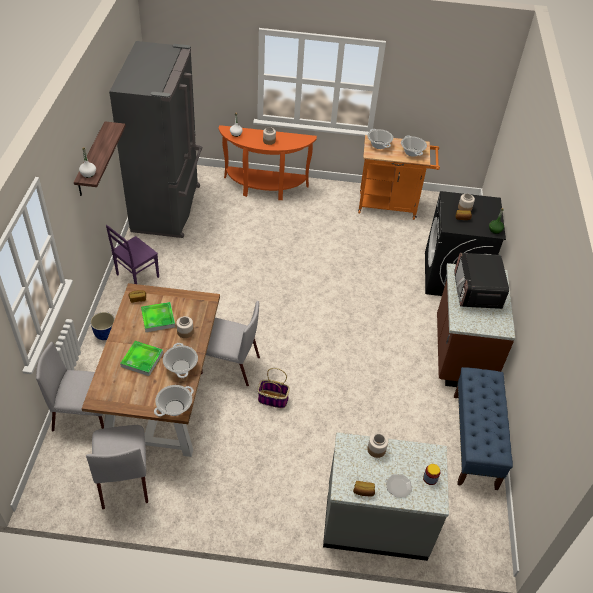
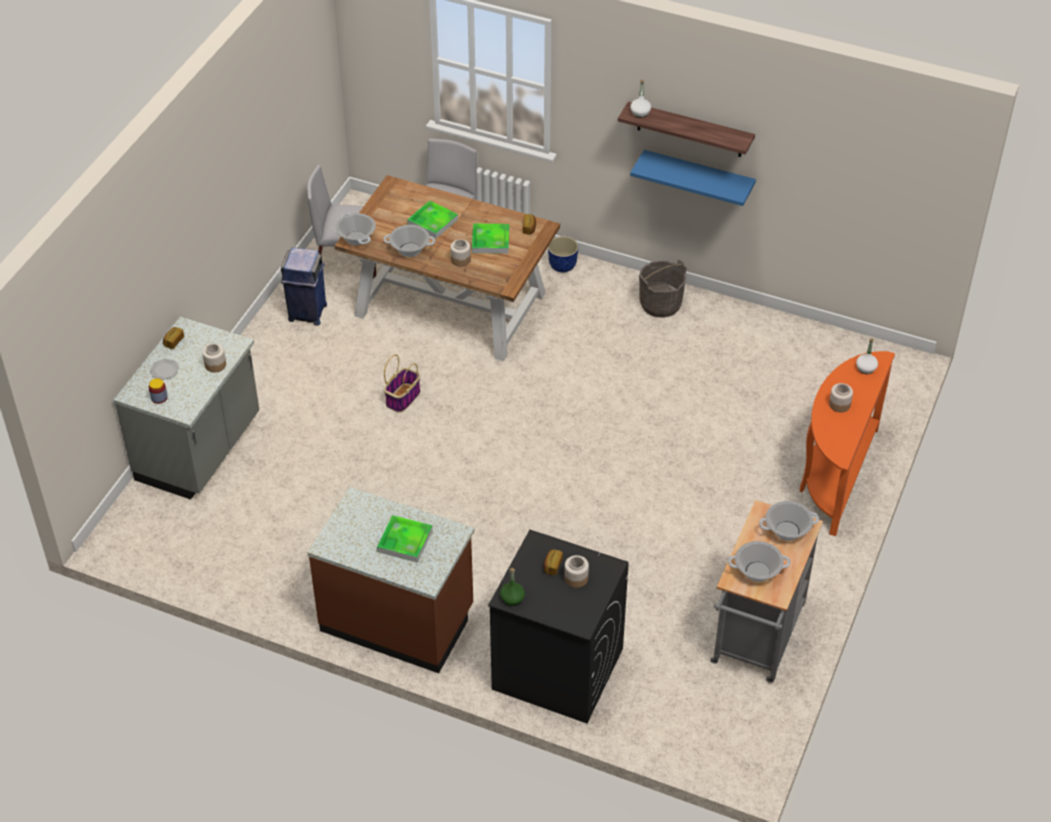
camera: 110 degrees right, 0 degrees up
purple chair [106,225,159,284] -> grey bucket [639,259,687,318]
grey fridge [109,41,203,238] -> none
grey chair [201,301,260,386] -> none
orange cart [358,135,440,220] -> grey cart [710,500,823,683]
microwave [454,253,509,309] -> tray [377,515,433,563]
blue bench [454,367,513,490] -> none
none -> blue trash can [281,247,327,326]
none -> blue shelf [630,150,756,206]

